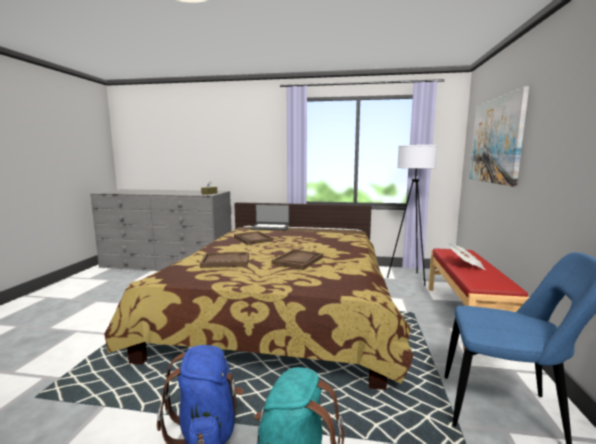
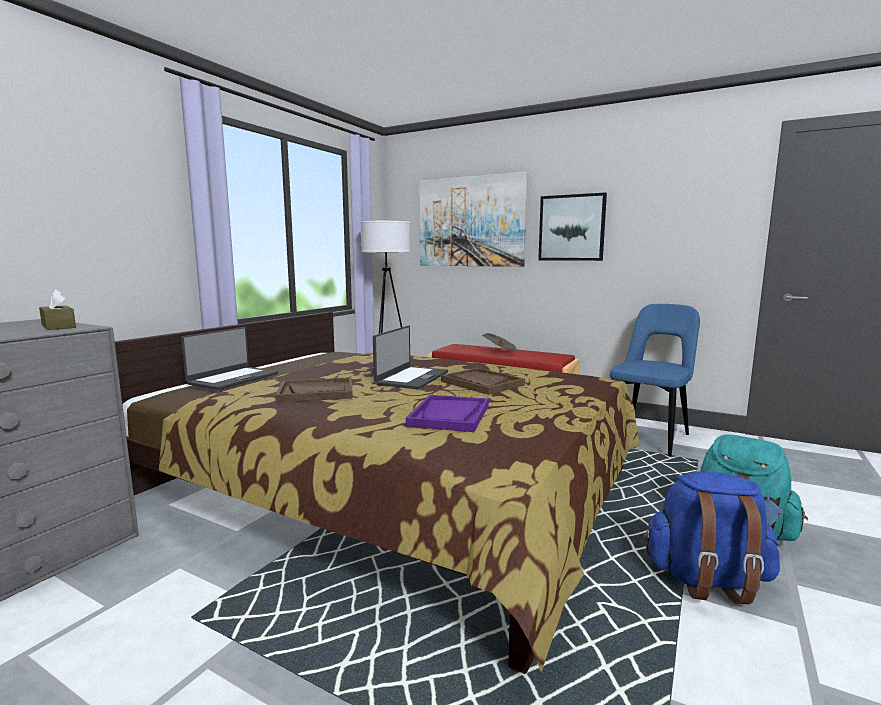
camera: 70 degrees left, 0 degrees up
brown tray [200,252,249,268] -> purple tray [406,395,489,432]
none -> laptop [373,326,448,389]
none -> picture [538,192,607,261]

